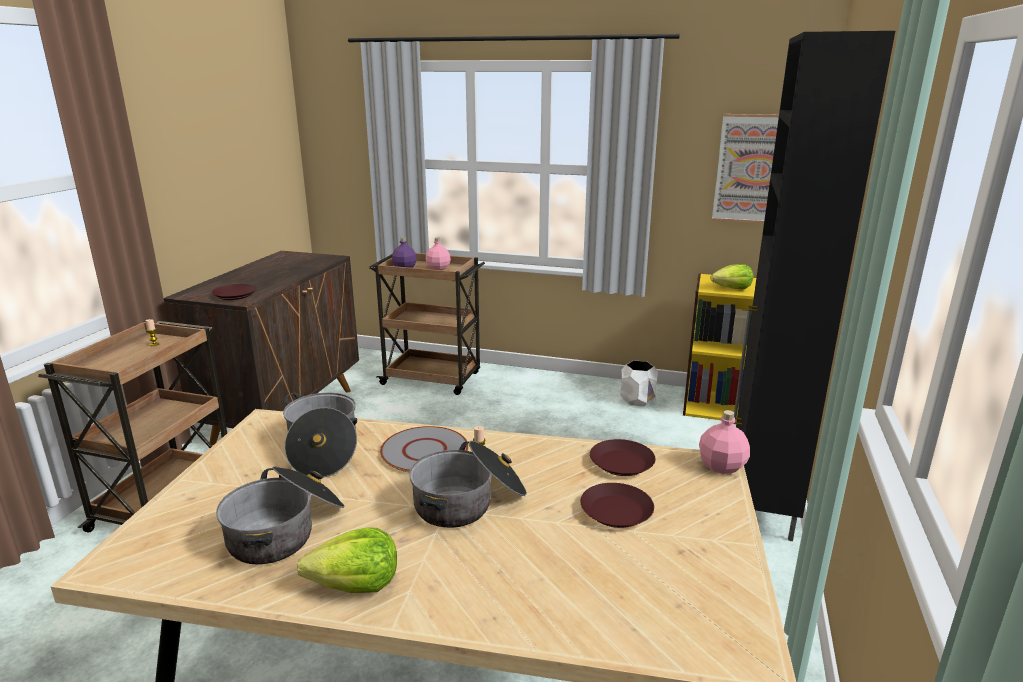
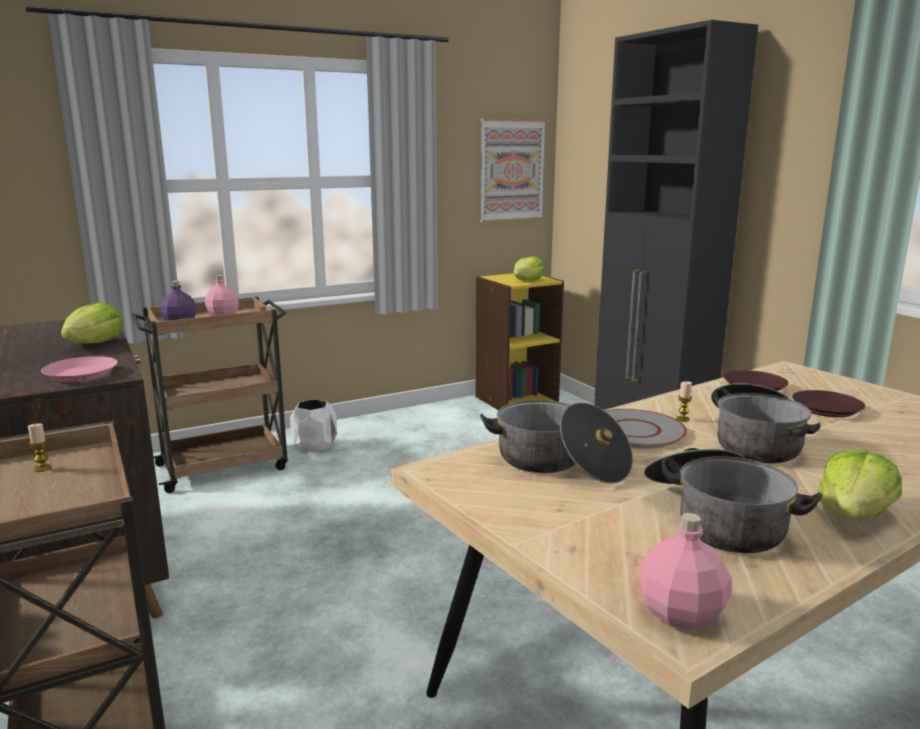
camera: 45 degrees left, 5 degrees down
brown plate [212,284,256,300] -> pink plate [41,356,118,382]
white planter [620,360,658,406] -> white planter moved to [290,399,337,453]
pink bottle [699,410,750,474] -> pink bottle moved to [639,513,732,630]
none -> lettuce [61,302,123,344]

